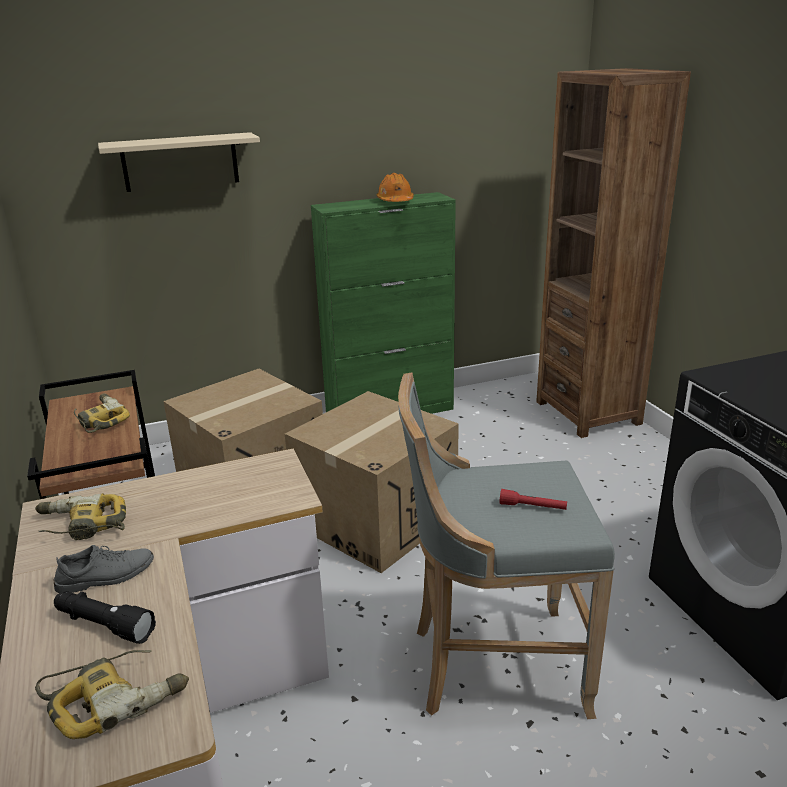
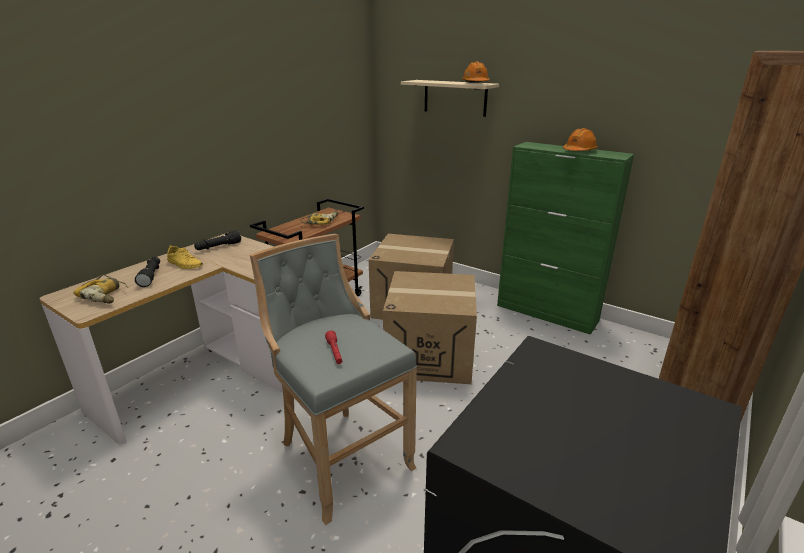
camera: 55 degrees right, 0 degrees up
power drill [35,493,126,540] -> black flashlight [194,230,241,250]
grey shoe [54,545,154,593] -> yellow shoe [167,245,203,269]
none -> orange hard hat [462,61,490,83]

